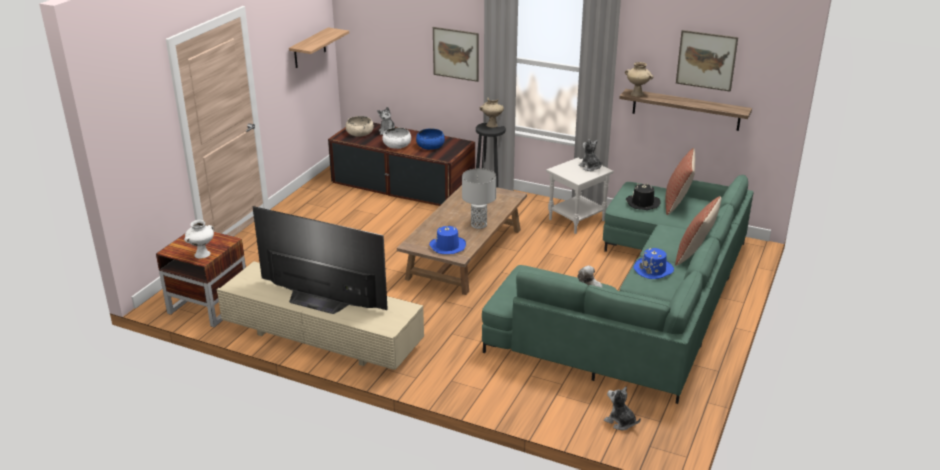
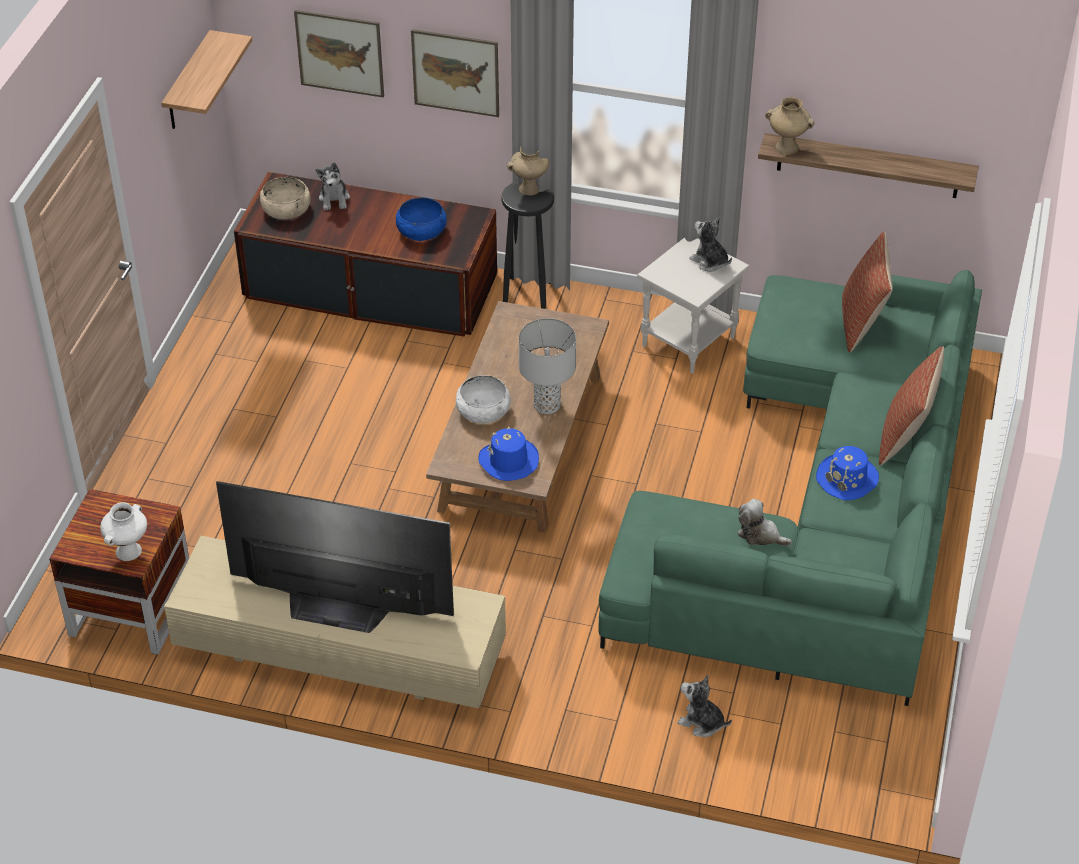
camera: 10 degrees left, 15 degrees up
white bowl [382,128,411,149] -> white bowl moved to [456,375,511,423]
plush toy [604,386,641,430] -> plush toy moved to [678,675,732,737]
black hat [626,183,661,210] -> none
picture [676,30,738,92] -> picture moved to [294,10,384,97]

